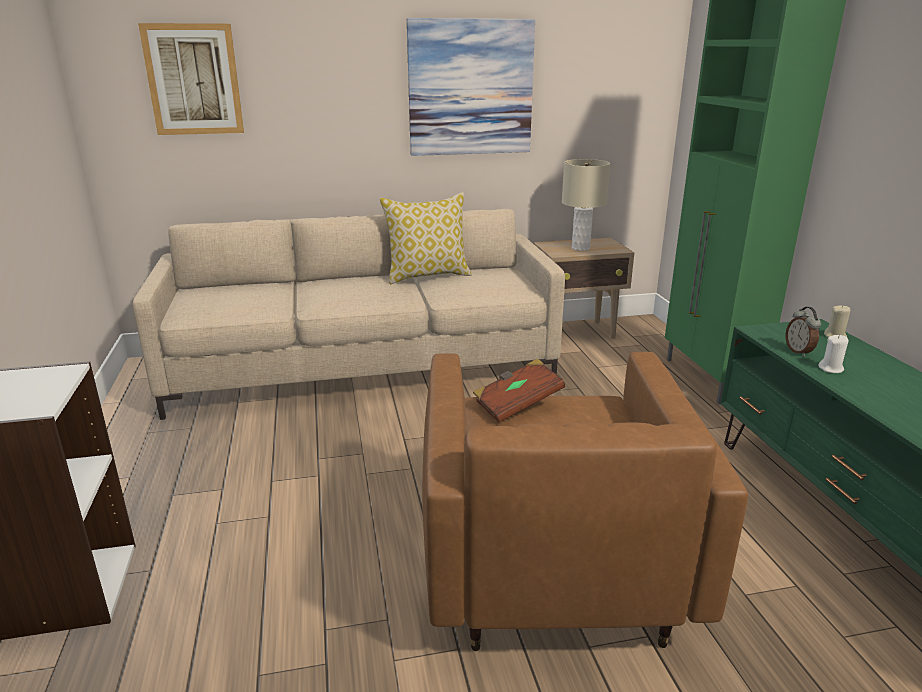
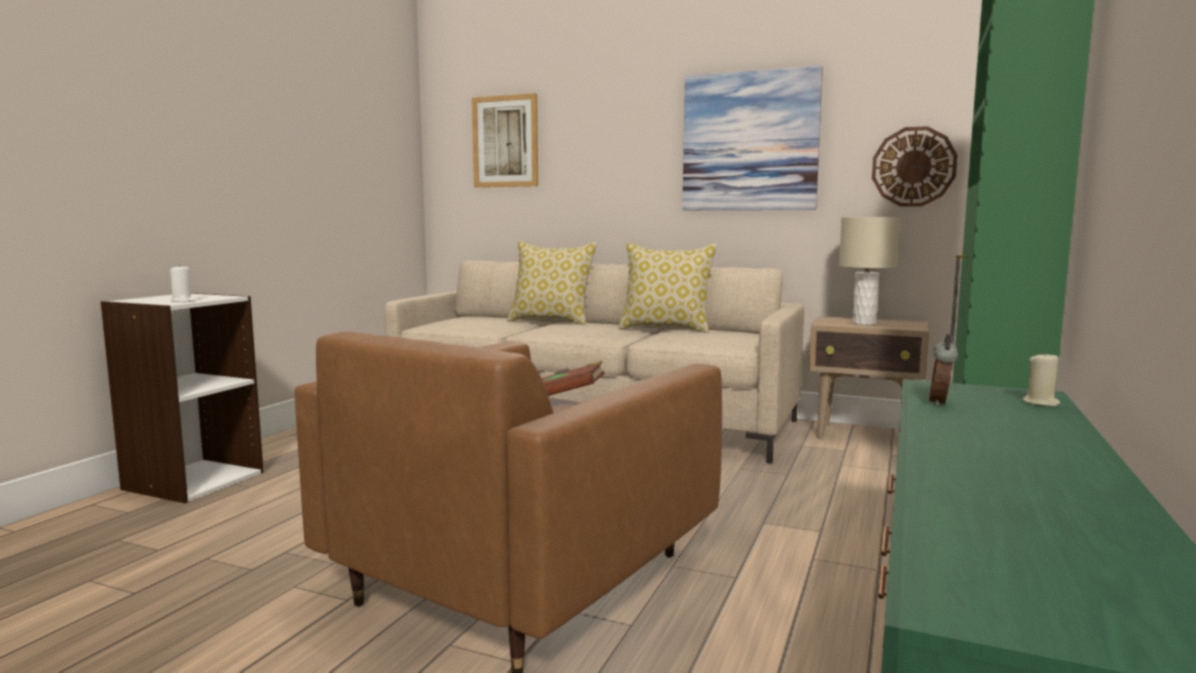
camera: 35 degrees right, 15 degrees down
white candle [818,335,848,373] -> white candle moved to [170,264,196,302]
none -> pillow [507,241,597,325]
none -> wall clock [872,126,958,207]

